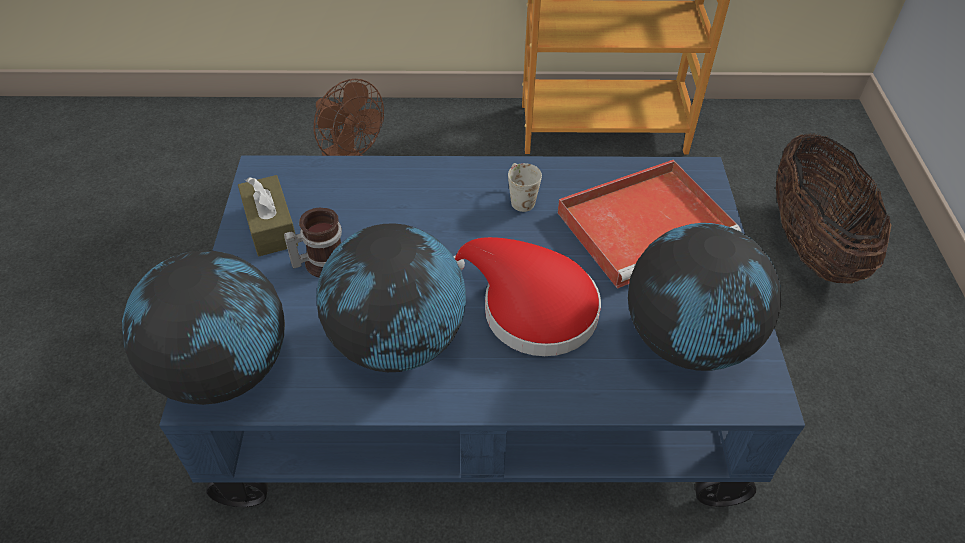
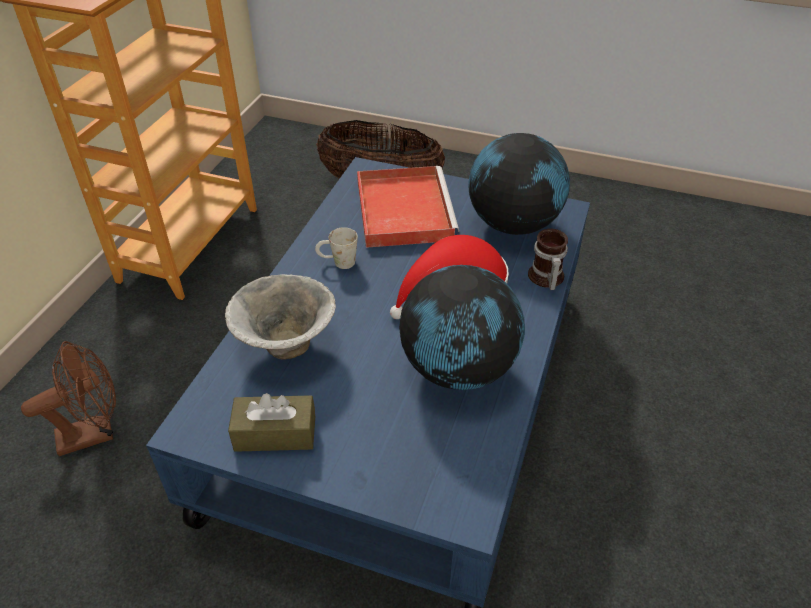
camera: 70 degrees left, 5 degrees down
globe [122,250,285,405] -> none
mug [284,208,342,278] -> mug moved to [528,229,568,290]
none -> bowl [225,274,336,360]

